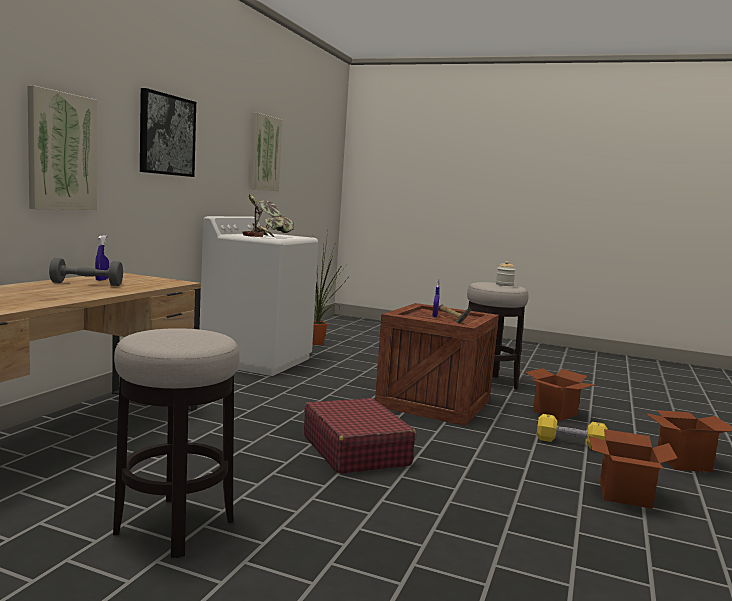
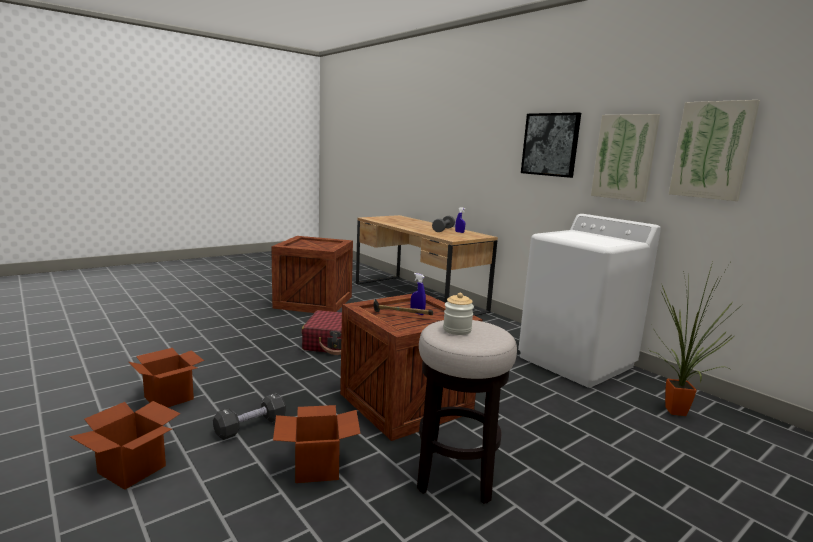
camera: 120 degrees right, 5 degrees up
picture [27,85,97,210] -> picture moved to [591,114,660,202]
stool [113,328,240,558] -> crate [271,236,353,313]
potted plant [242,194,294,237] -> none
yellow dumbbell [537,414,608,449] -> black dumbbell [213,393,286,440]

